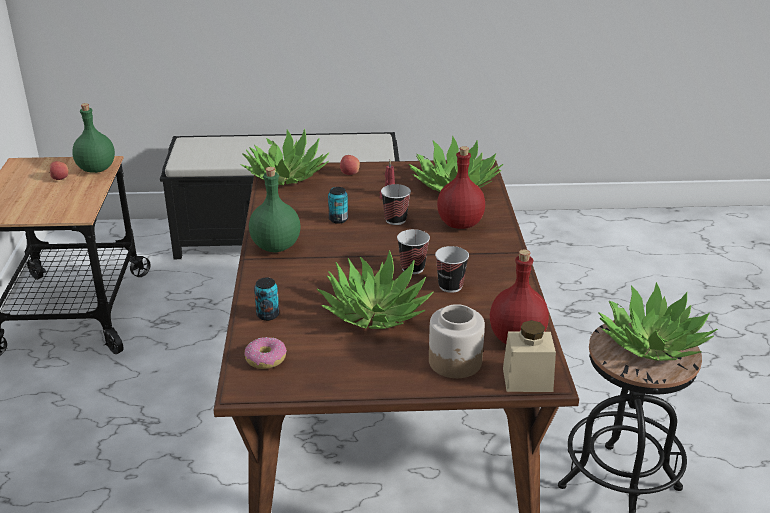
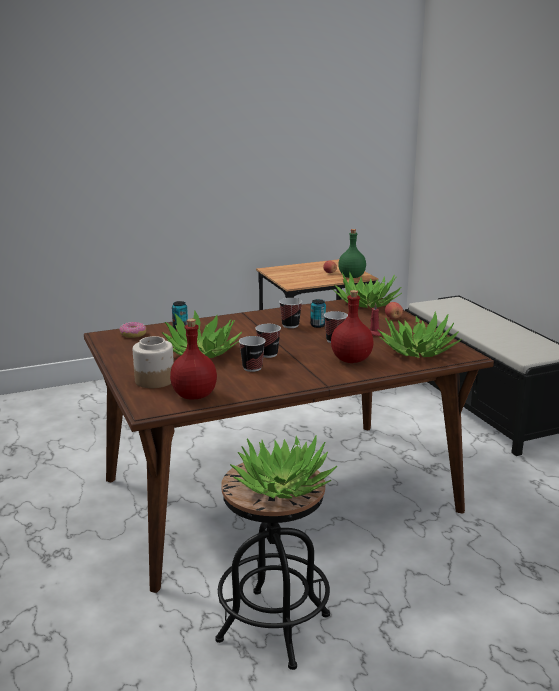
camera: 70 degrees right, 10 degrees down
green bottle [249,167,301,253] -> none
beige jar [503,320,556,392] -> none
none -> cup [279,298,302,328]

